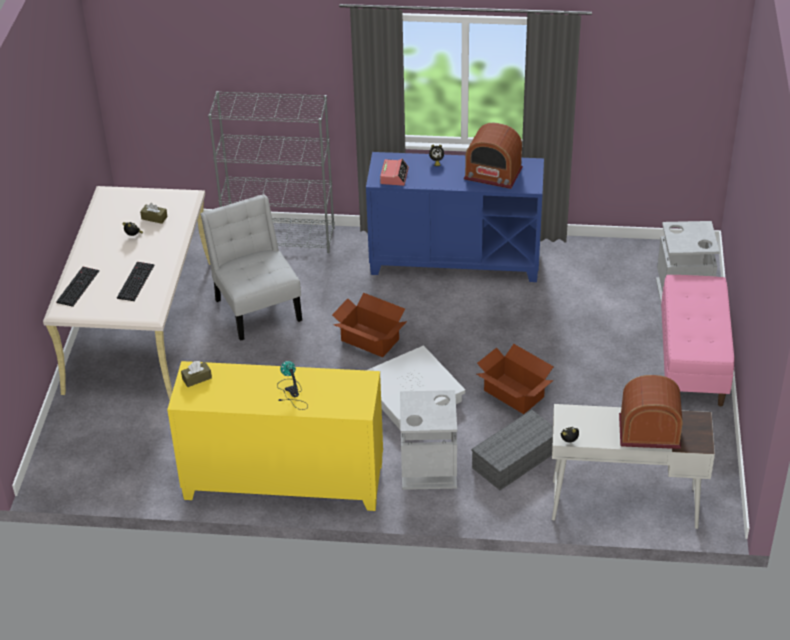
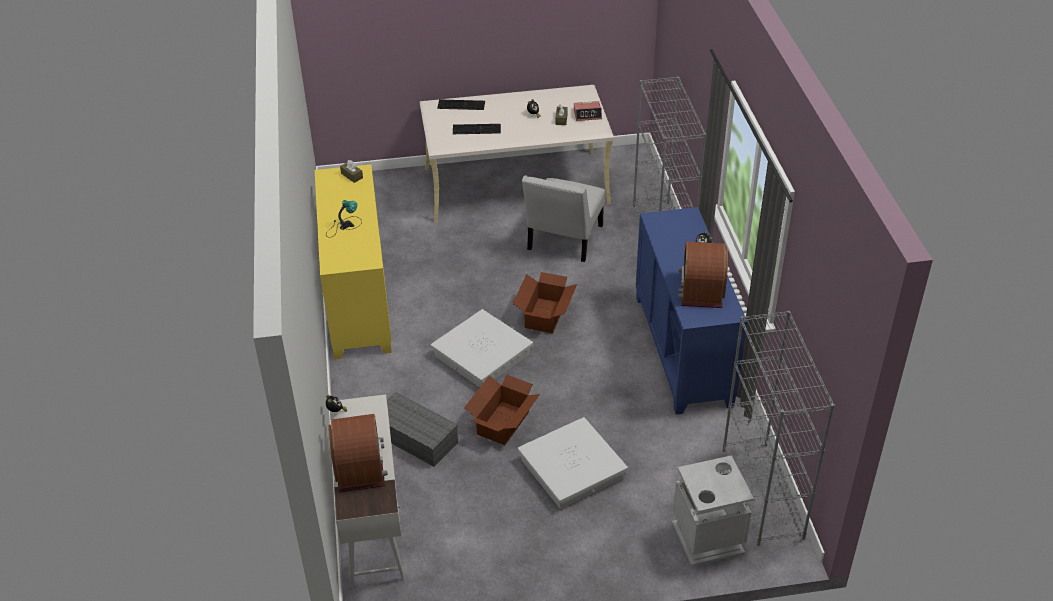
camera: 75 degrees right, 0 degrees up
white chair [200,194,302,341] -> white chair turned 150 degrees clockwise [522,175,605,262]
alarm clock [380,159,409,186] -> alarm clock moved to [574,101,602,121]
grey trash can [400,390,457,490] -> none
pink bench [661,275,734,406] -> none
none -> white storage box [518,417,628,509]
none -> grey bookcase [723,311,835,546]

